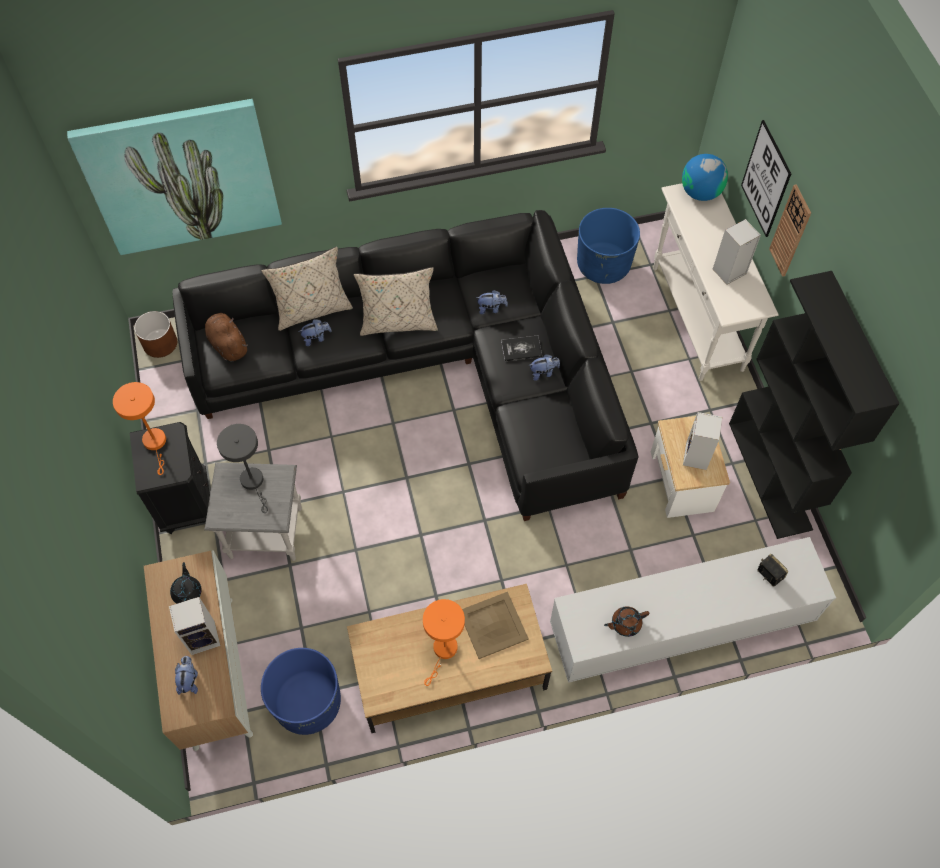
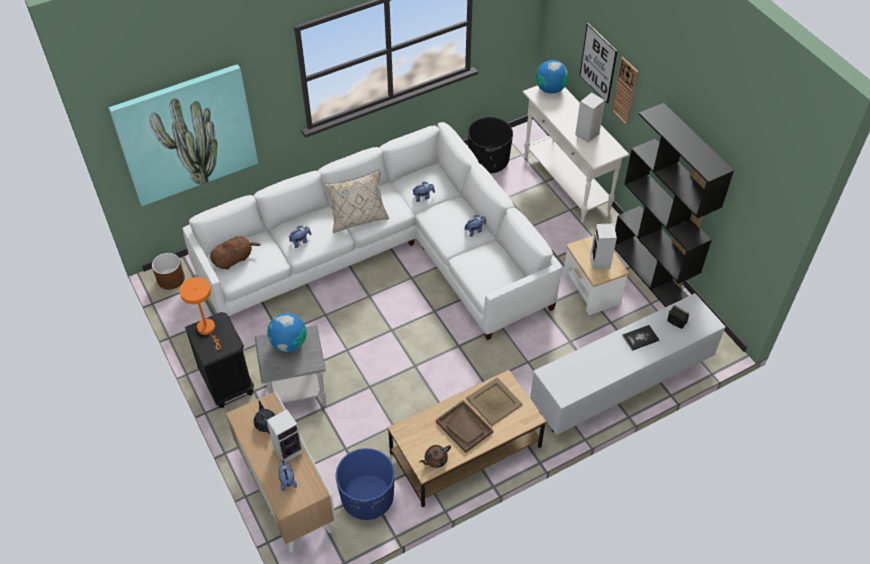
camera: 15 degrees left, 10 degrees down
black sofa [173,210,639,521] -> white sofa [183,122,562,340]
brown plush toy [205,313,248,361] -> brown plush toy turned 105 degrees clockwise [210,236,261,270]
grey table lamp [217,424,268,513] -> globe [267,313,307,352]
beige pillow [261,247,353,331] -> none
orange table lamp [423,599,465,686] -> brown tray [436,400,493,453]
book [501,336,542,361] -> book moved to [622,325,659,351]
blue planter [577,208,640,284] -> black planter [468,117,513,173]
brown teapot [604,607,649,637] -> brown teapot moved to [419,445,451,468]

